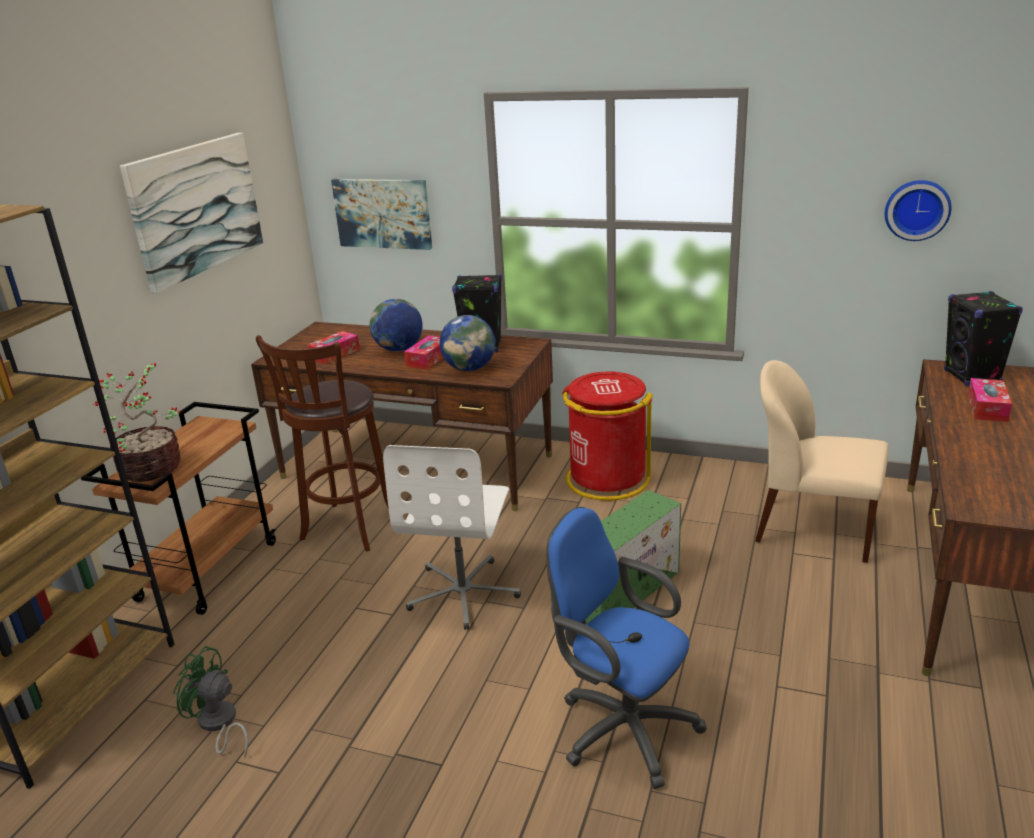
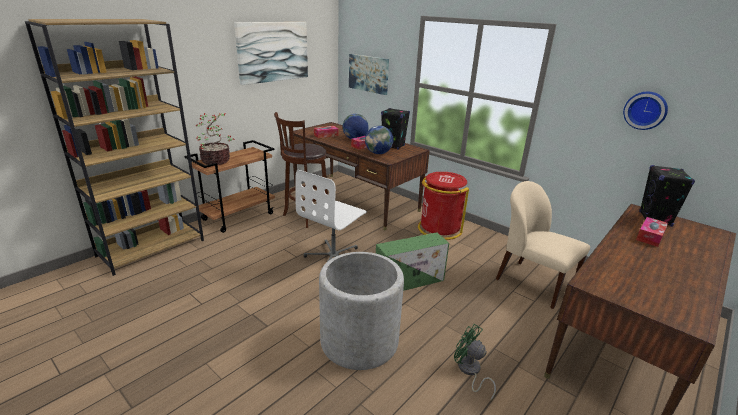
camera: 20 degrees right, 0 degrees up
green fan [173,646,249,757] -> green fan moved to [454,324,496,401]
blue office chair [546,507,707,789] -> grey planter [319,252,404,370]

